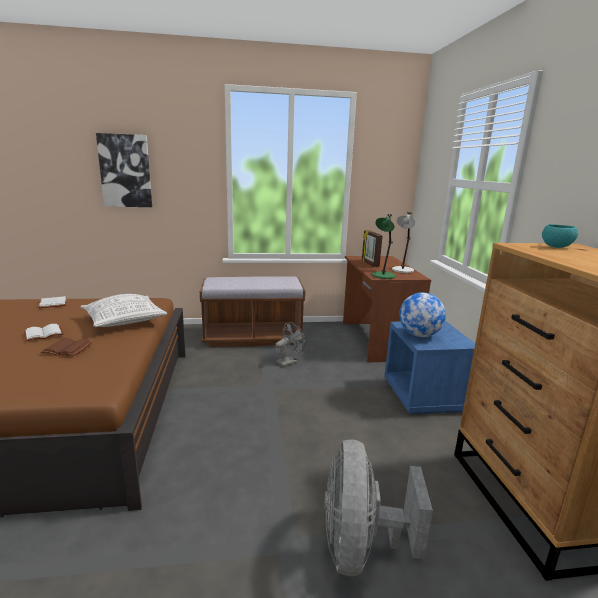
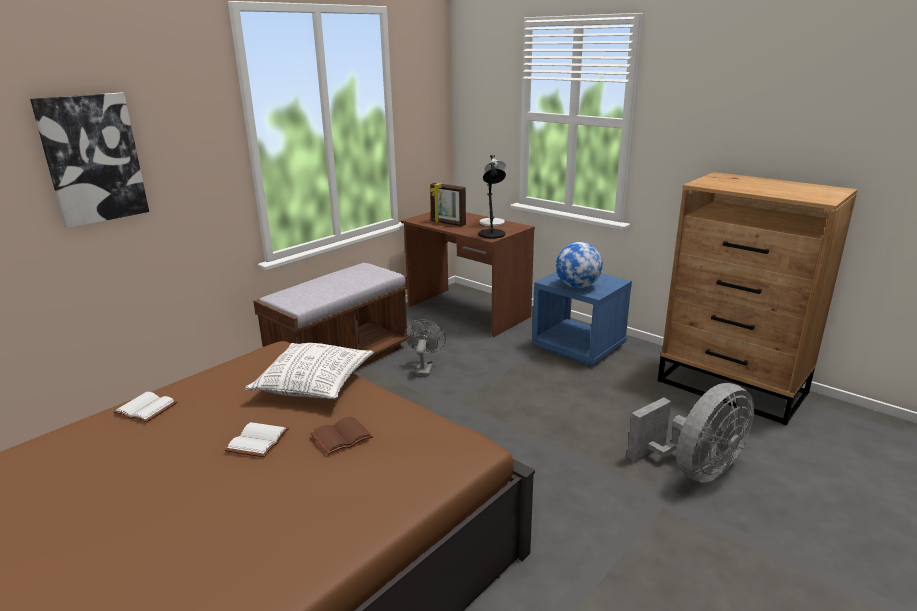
camera: 40 degrees left, 5 degrees up
grey fan [324,440,433,576] -> grey fan turned 90 degrees counterclockwise [627,383,754,483]
green table lamp [372,214,395,279] -> black table lamp [478,163,506,239]
turquoise bowl [542,224,578,248] -> none

